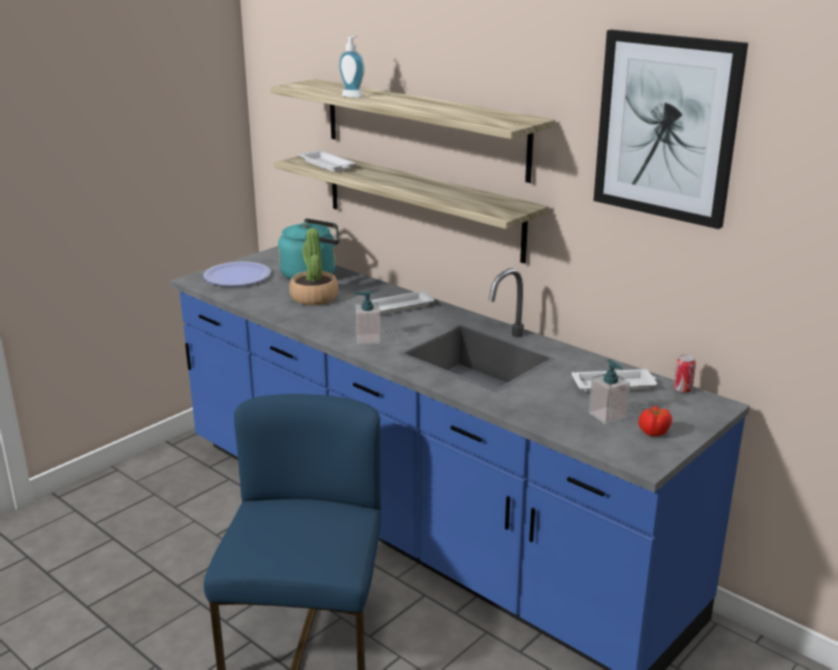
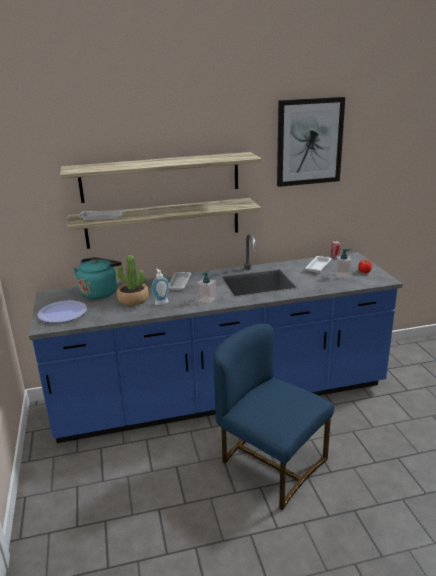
camera: 55 degrees left, 0 degrees up
soap dispenser [339,36,365,98] -> soap dispenser moved to [151,268,169,305]

